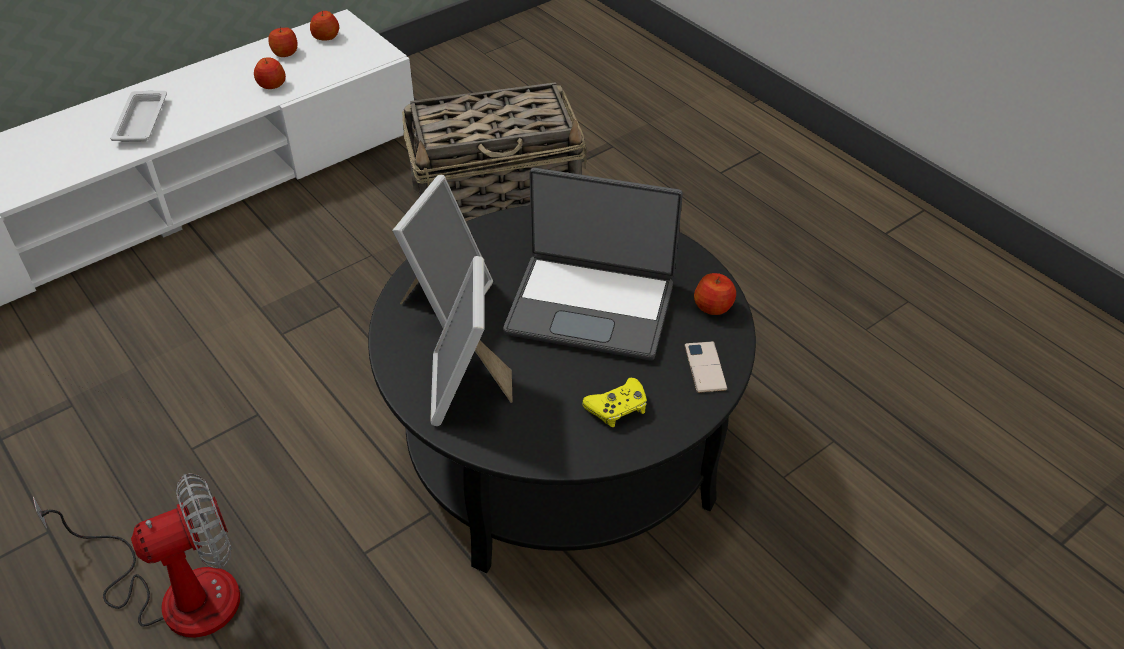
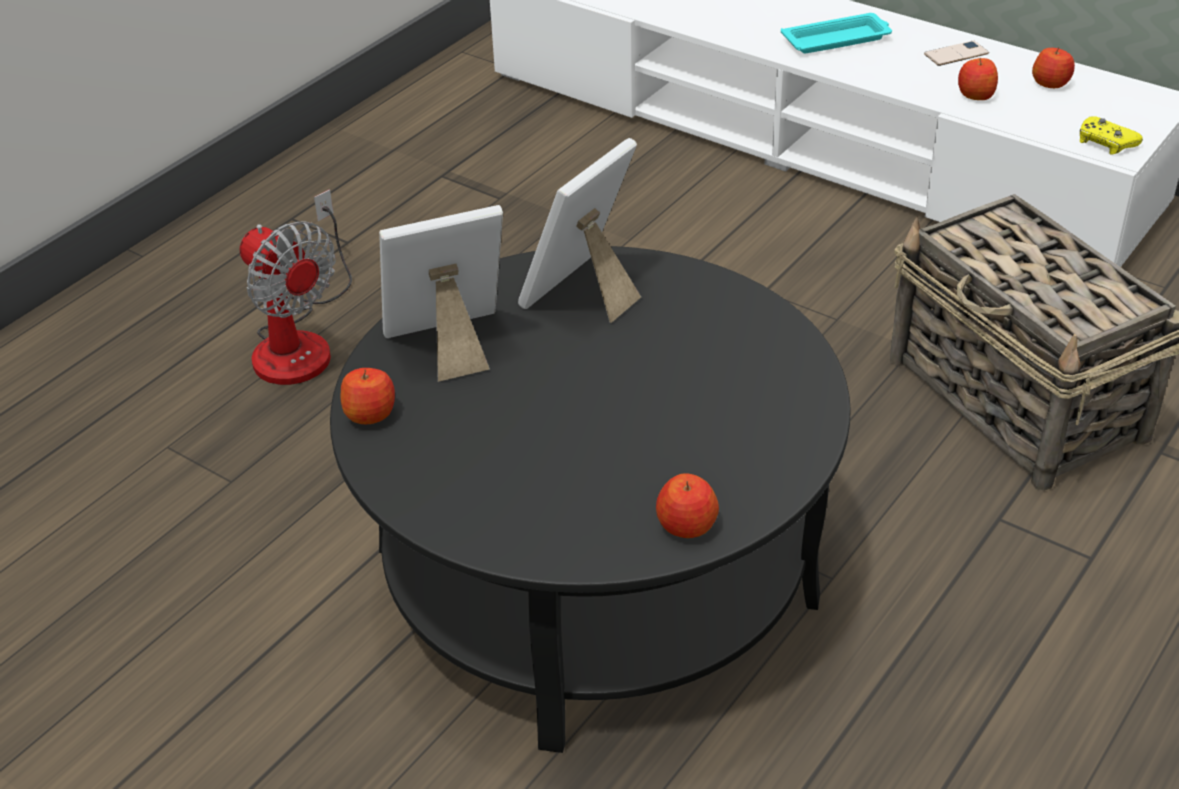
camera: 75 degrees right, 5 degrees down
white tray [110,90,167,142] -> turquoise tray [781,13,892,53]
apple [310,11,339,41] -> apple moved to [340,368,395,424]
picture frame [392,175,493,328] -> picture frame turned 120 degrees clockwise [518,138,641,323]
laptop [503,168,683,360] -> none
yellow game controller [582,378,647,427] -> yellow game controller moved to [1080,116,1143,155]
phone [685,341,727,393] -> phone moved to [924,41,989,66]

